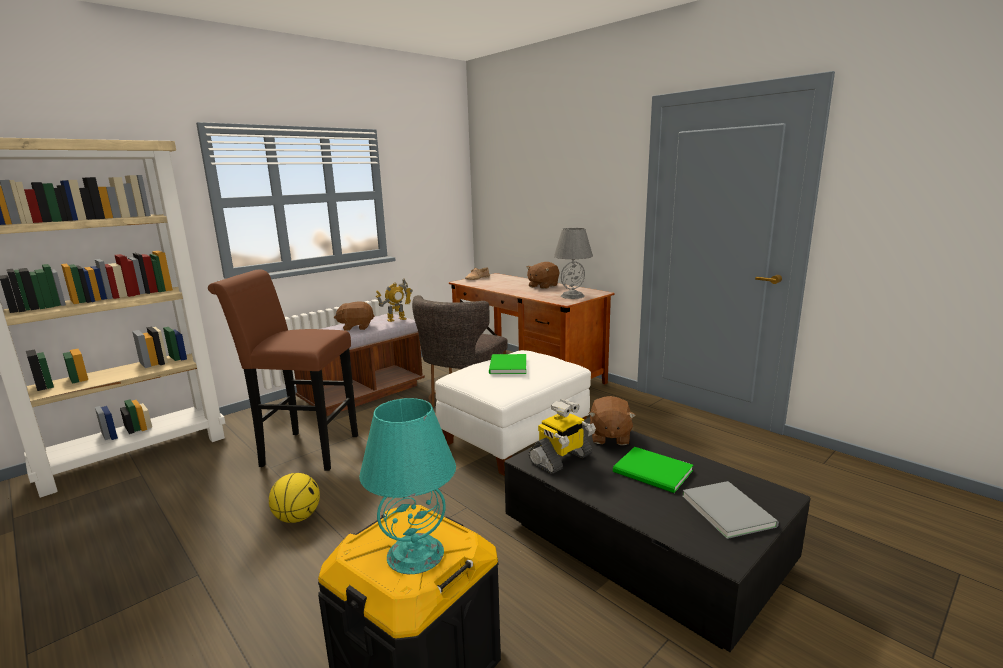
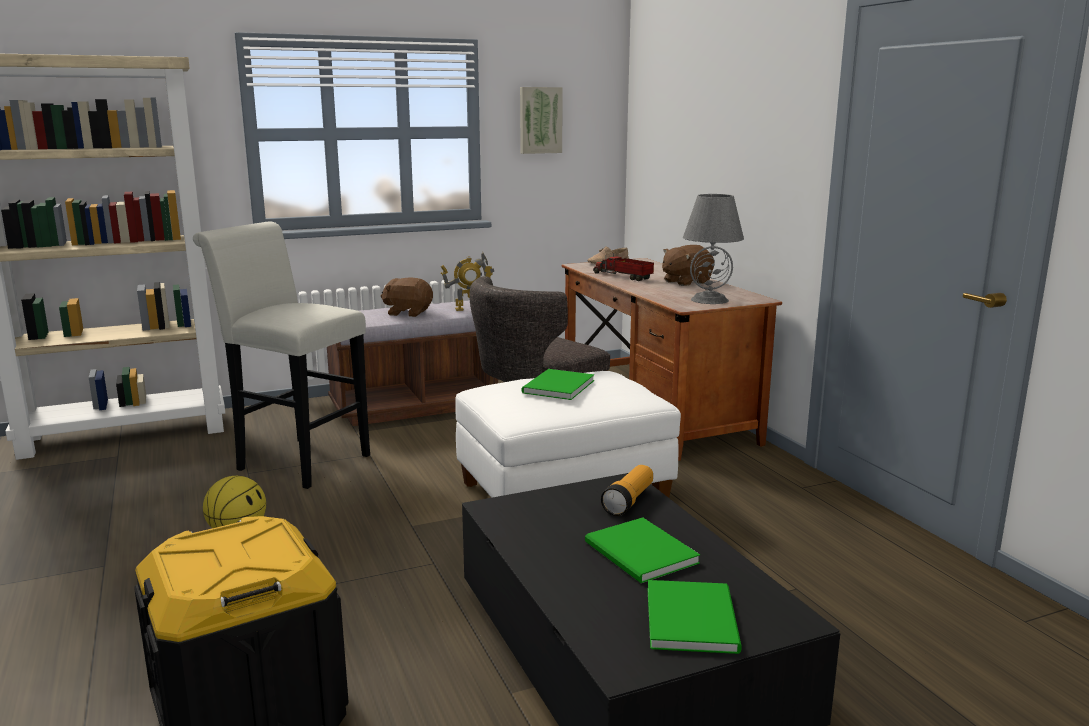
camera: 20 degrees right, 0 degrees up
brown stool [208,269,358,471] -> white stool [193,222,370,489]
turquoise table lamp [359,398,456,574] -> none
toy robot [529,399,596,474] -> none
brown plush toy [588,396,636,445] -> flashlight [601,465,653,516]
grey book [682,481,779,539] -> green book [648,580,742,654]
none -> picture [520,87,563,154]
none -> toy truck [593,253,654,281]

